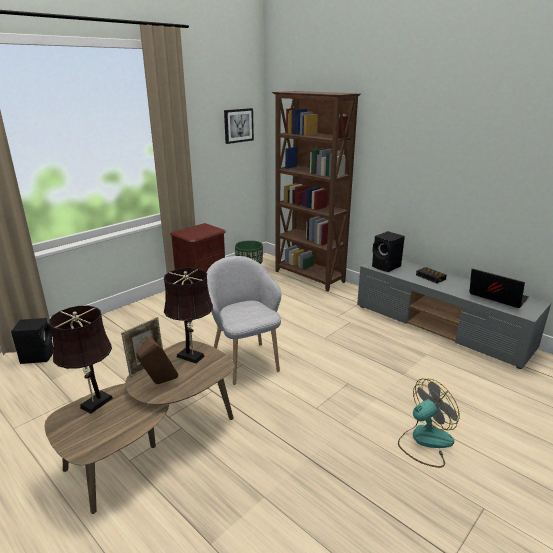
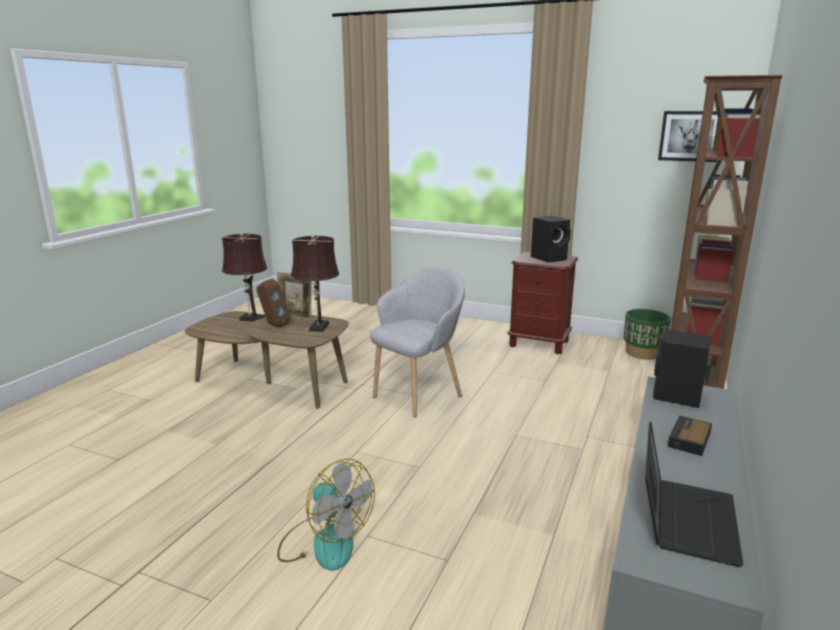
camera: 70 degrees right, 5 degrees down
black speaker [11,318,53,364] -> black speaker moved to [531,216,571,263]

